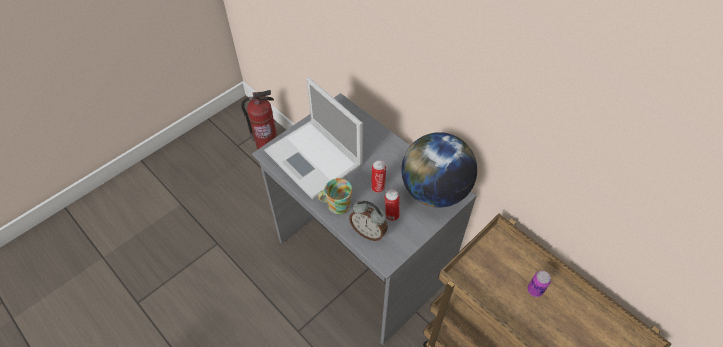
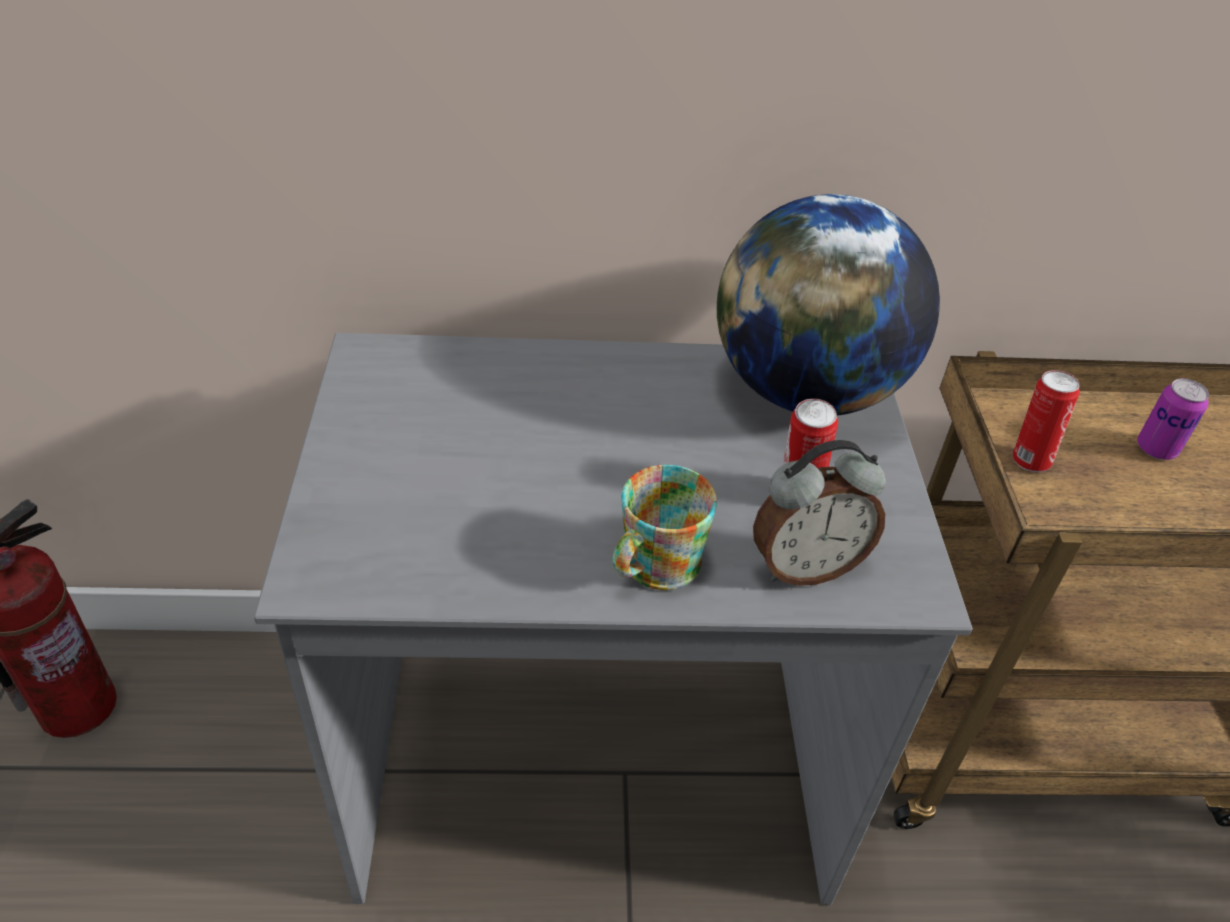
camera: 50 degrees left, 10 degrees down
laptop [264,77,363,200] -> none
can [371,160,386,193] -> can moved to [1013,370,1080,472]

